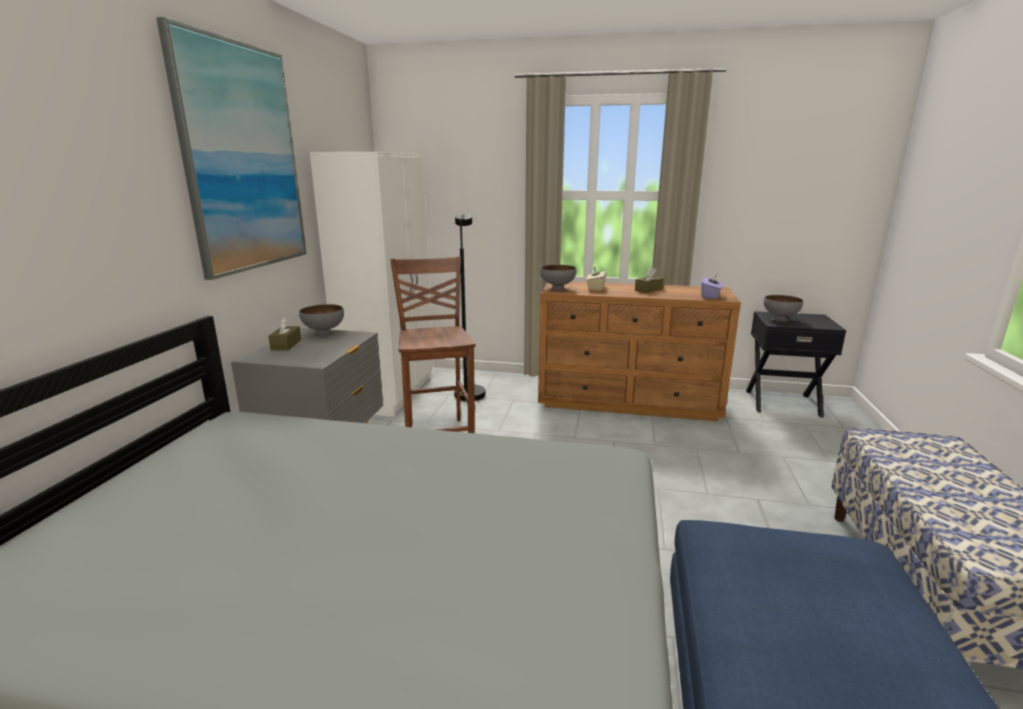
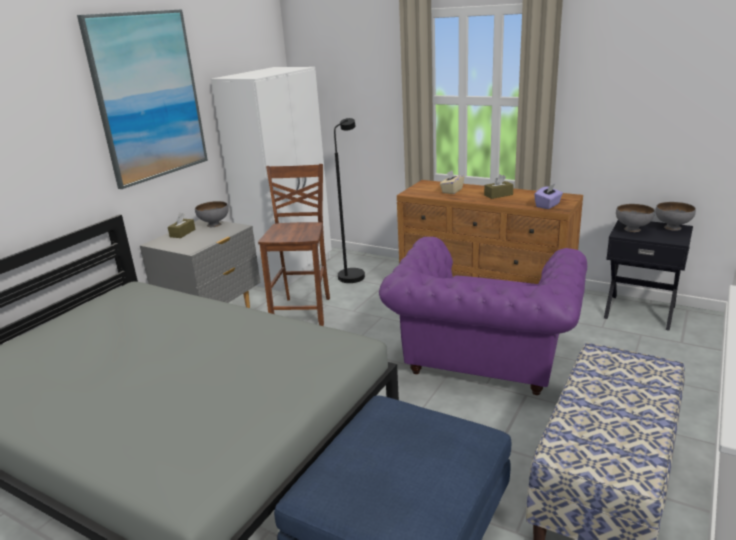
camera: 20 degrees right, 5 degrees up
grey bowl [540,265,576,291] -> grey bowl moved to [655,202,696,231]
none -> purple armchair [379,237,587,395]

